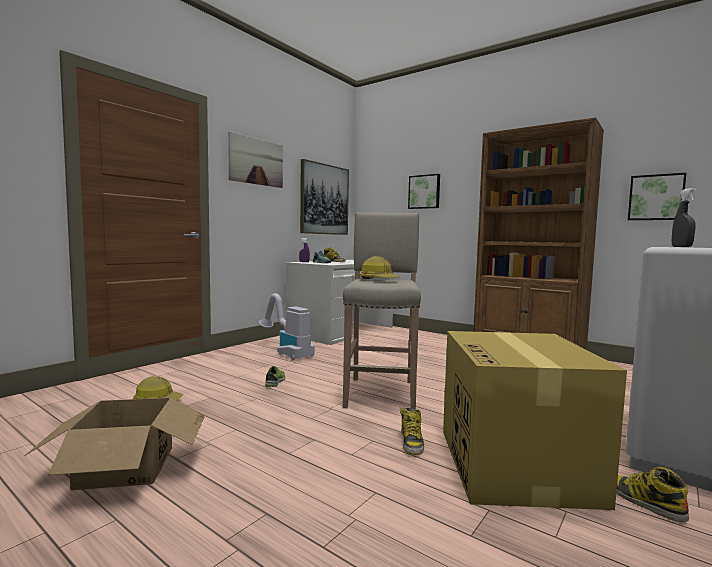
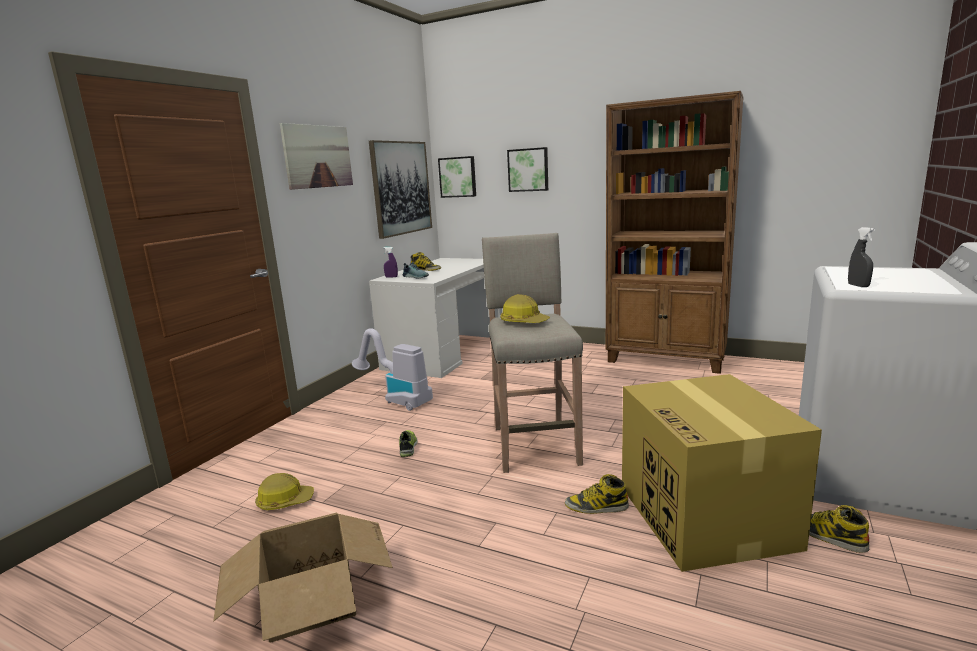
camera: 10 degrees left, 10 degrees up
boot [400,408,424,455] -> boot turned 105 degrees clockwise [565,474,629,514]
picture [628,173,687,220] -> picture moved to [438,156,476,198]

